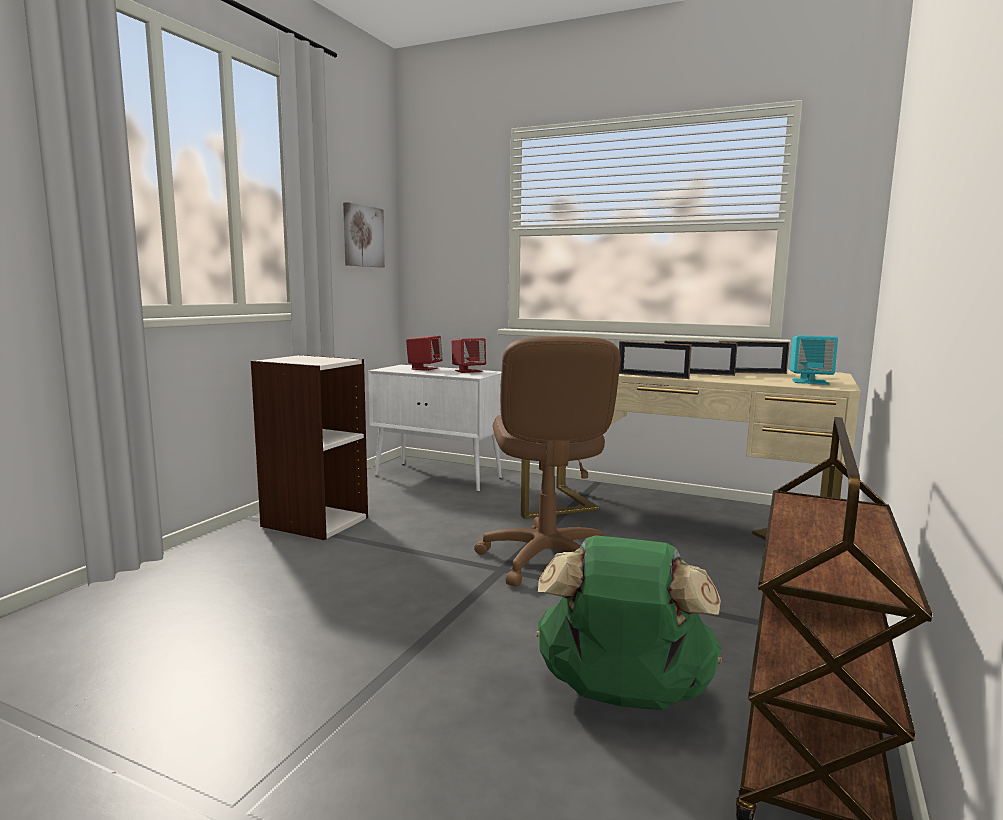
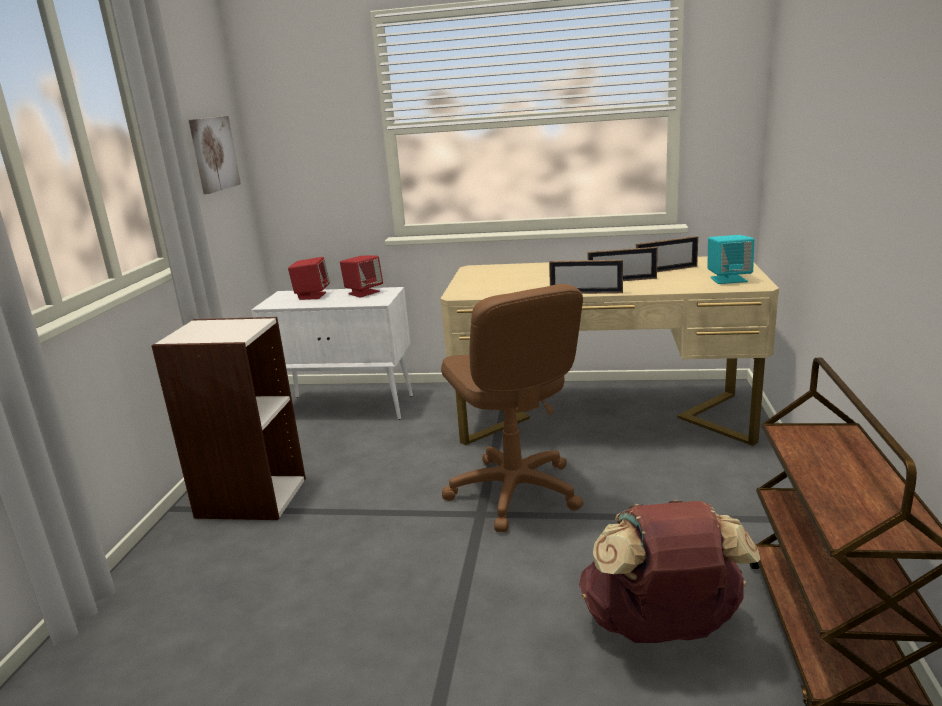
camera: 15 degrees left, 10 degrees up
green backpack [536,535,722,710] -> brown backpack [579,500,760,643]

